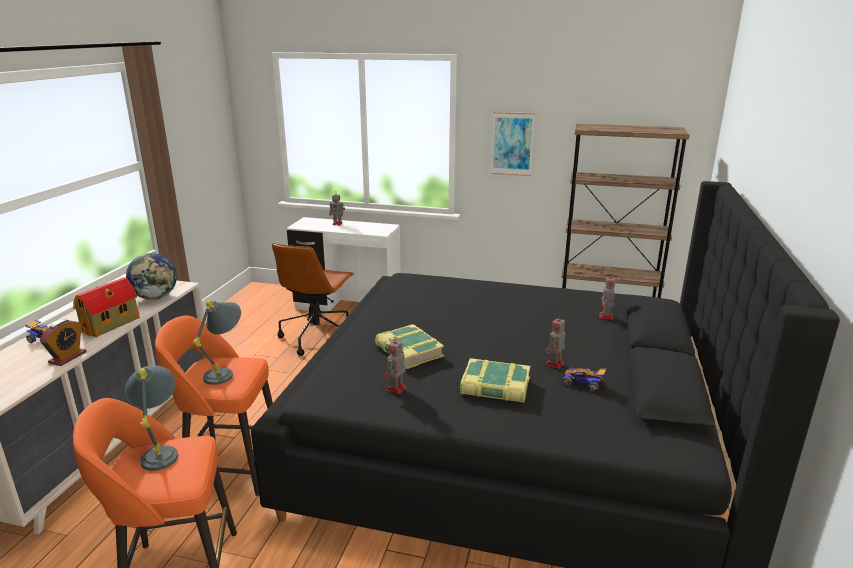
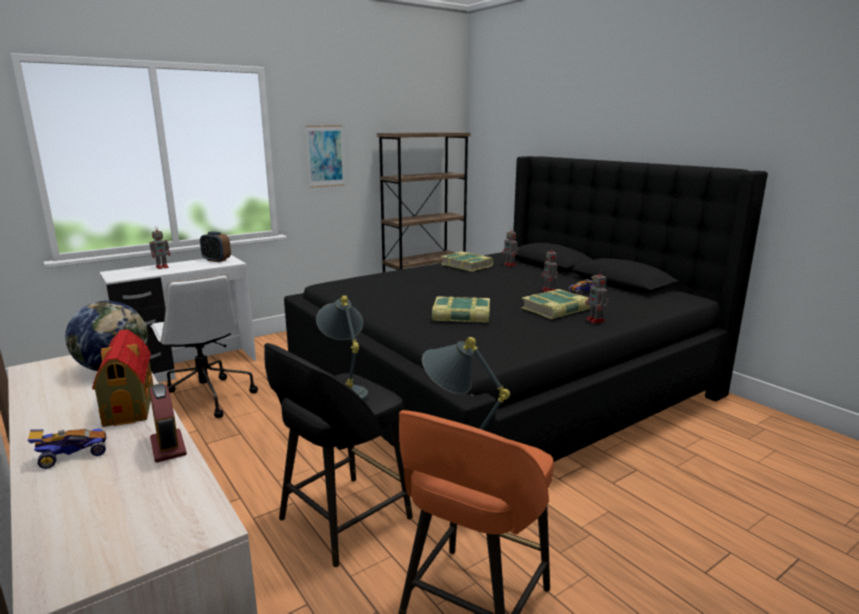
camera: 50 degrees left, 5 degrees down
orange stool [155,316,273,496] -> black stool [264,343,413,567]
brown office chair [272,243,354,356] -> white office chair [150,274,258,418]
toy robot [383,338,407,394] -> toy robot moved to [585,270,609,324]
none -> alarm clock [200,232,231,262]
none -> book [441,251,494,272]

